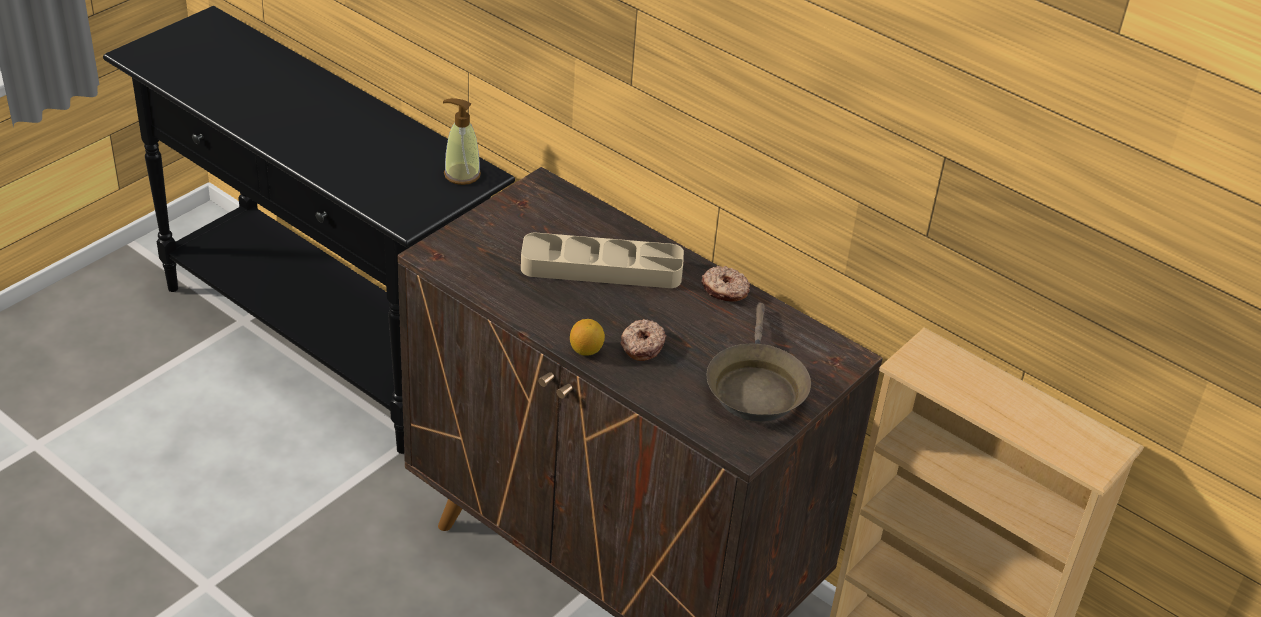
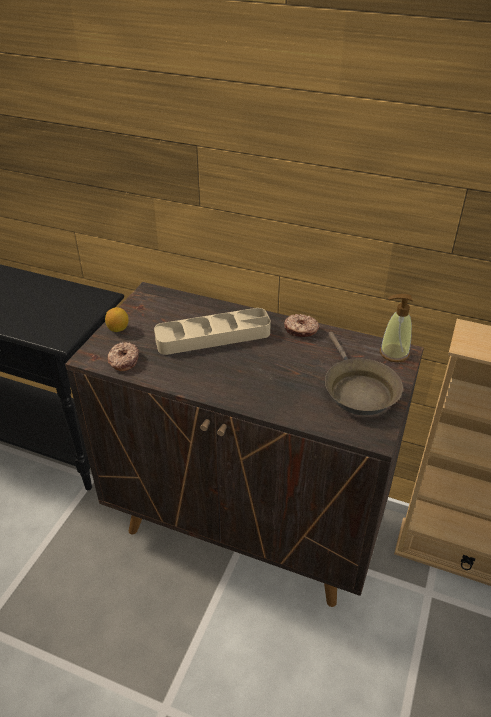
camera: 15 degrees left, 0 degrees up
soap dispenser [443,98,481,185] -> soap dispenser moved to [380,294,413,362]
lemon [570,319,605,355] -> lemon moved to [105,307,129,332]
donut [621,319,666,361] -> donut moved to [107,342,139,371]

